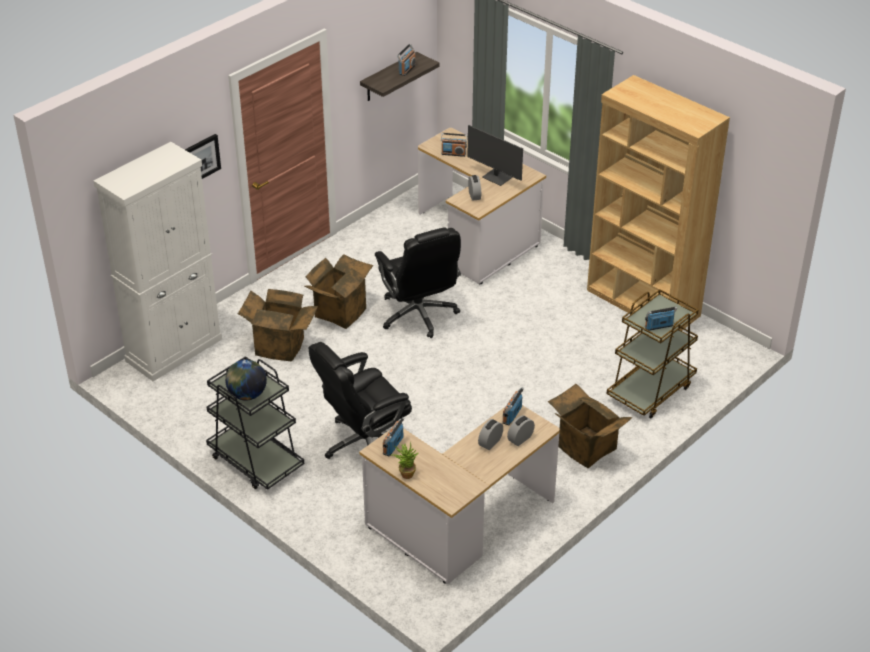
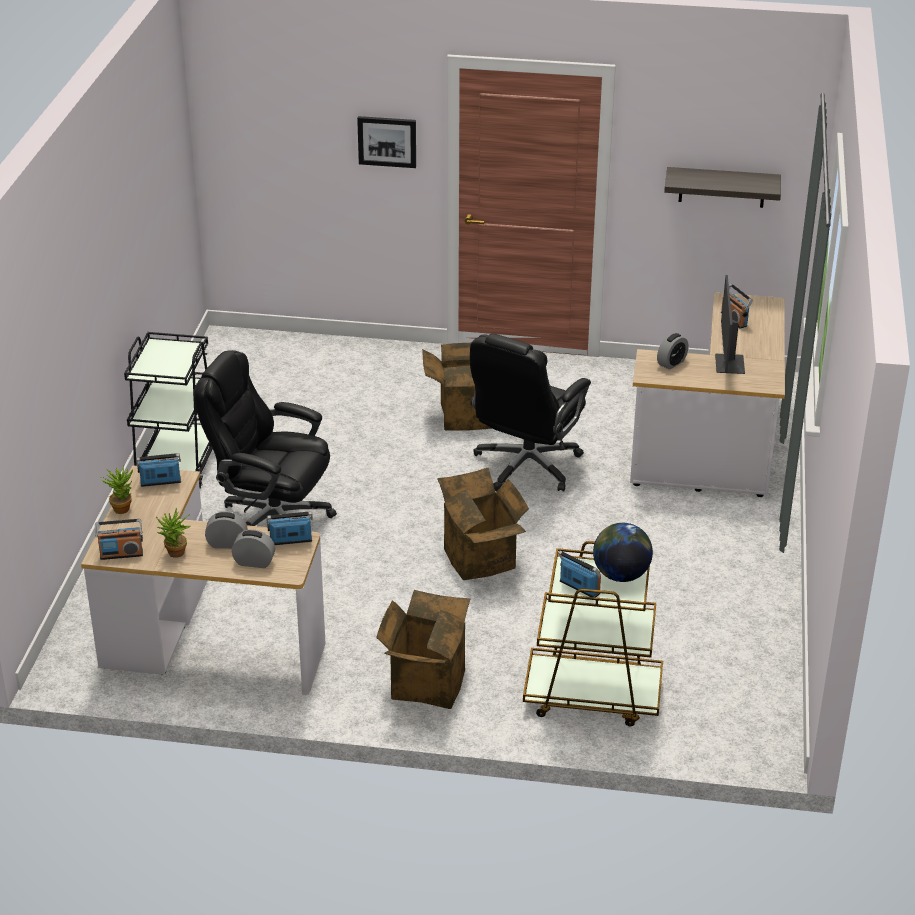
camera: 55 degrees right, 5 degrees down
white cabinet [93,142,222,381] -> none
globe [225,360,267,400] -> globe moved to [593,523,653,582]
cardboard box [238,289,318,361] -> cardboard box moved to [437,468,529,580]
radio [397,44,416,76] -> radio moved to [95,519,143,560]
brown bookcase [587,75,730,331] -> none
none -> potted plant [156,507,191,558]

